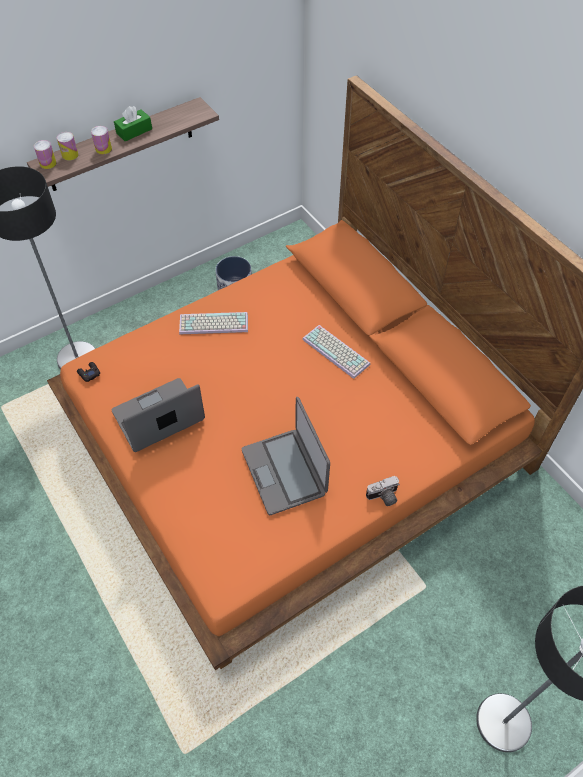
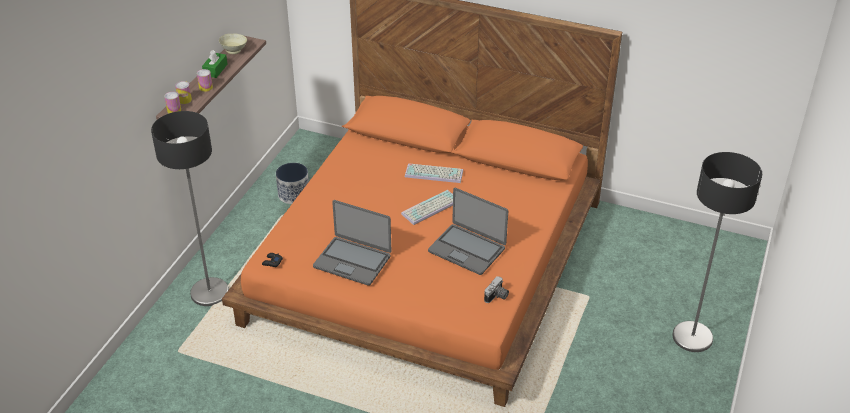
camera: 35 degrees left, 15 degrees down
laptop [112,378,205,452] -> laptop turned 90 degrees counterclockwise [313,200,391,286]
keyboard [179,312,248,335] -> keyboard moved to [401,190,453,225]
camera [366,476,400,506] -> camera moved to [484,276,509,303]
none -> beige bowl [219,33,247,54]

